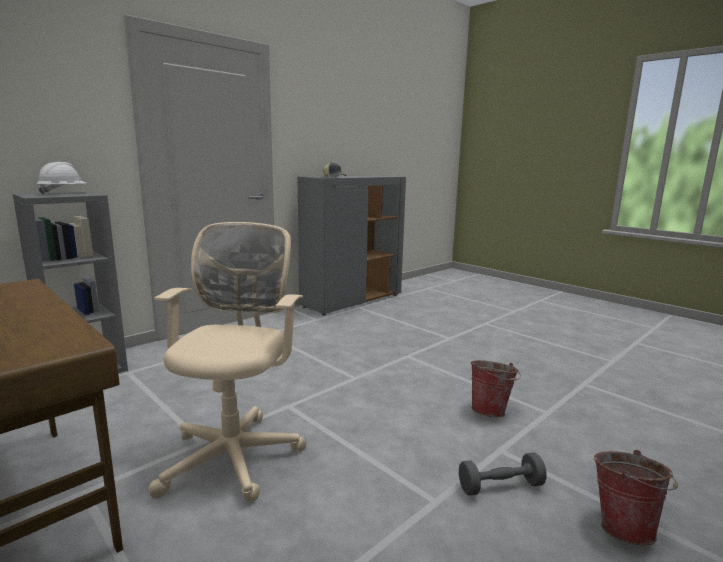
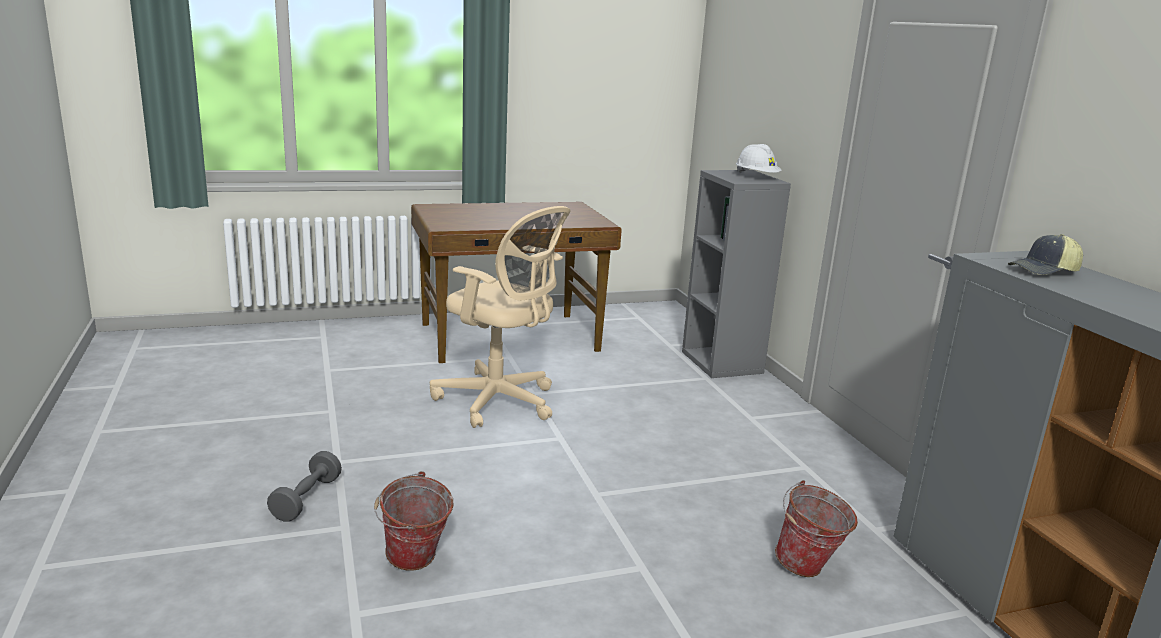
camera: 115 degrees right, 5 degrees up
bucket [594,450,678,546] -> bucket moved to [775,480,858,577]

